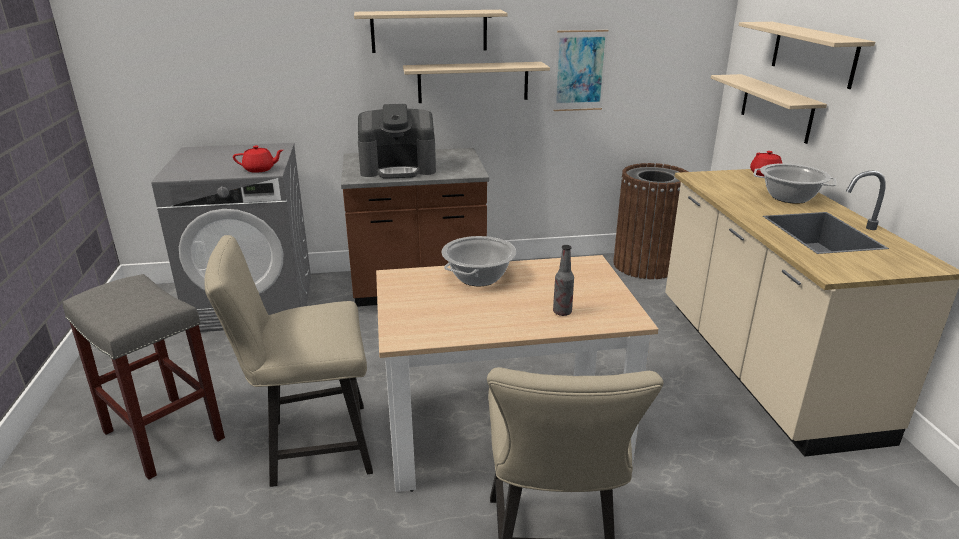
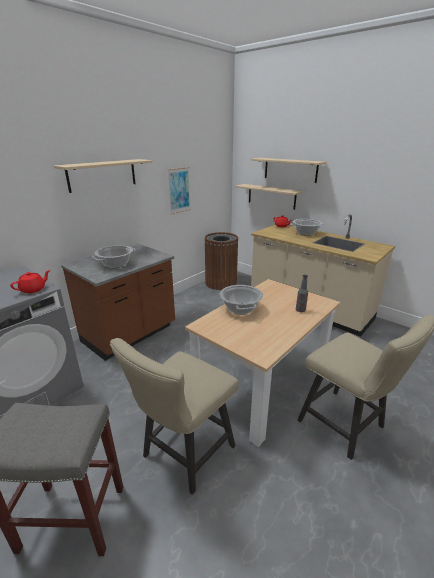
camera: 40 degrees left, 0 degrees up
coffee machine [358,104,436,179] -> cooking pot [92,245,136,268]
beige shelf [403,62,550,103] -> none

